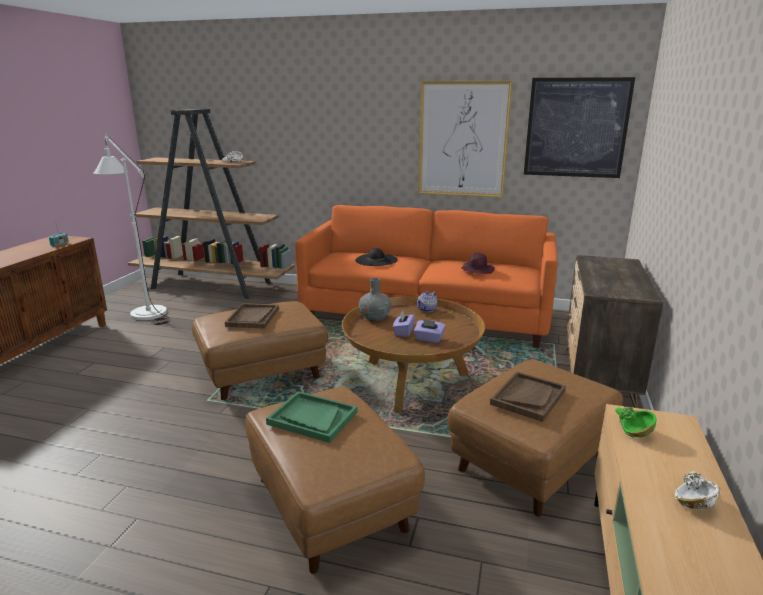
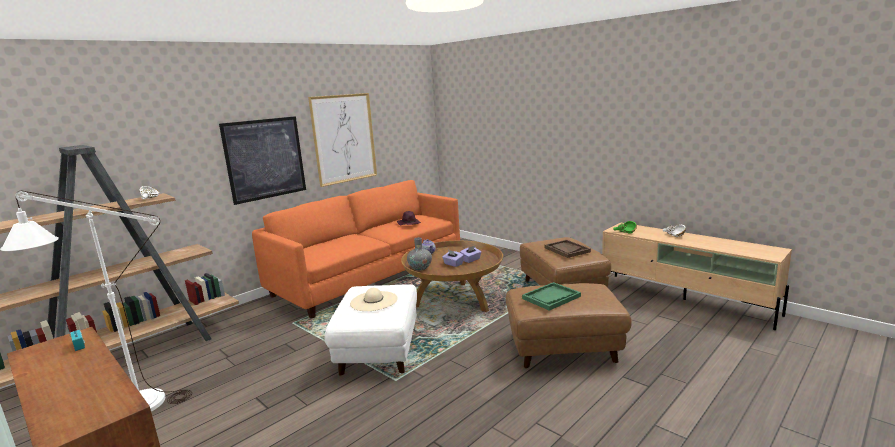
camera: 60 degrees left, 5 degrees down
brown ottoman [192,301,328,400] -> white ottoman [324,284,417,376]
brown tray [225,303,279,329] -> beige hat [350,288,398,311]
black hat [355,248,398,266] -> none
picture [524,77,635,178] -> picture moved to [219,116,306,205]
dresser [565,255,663,408] -> none

